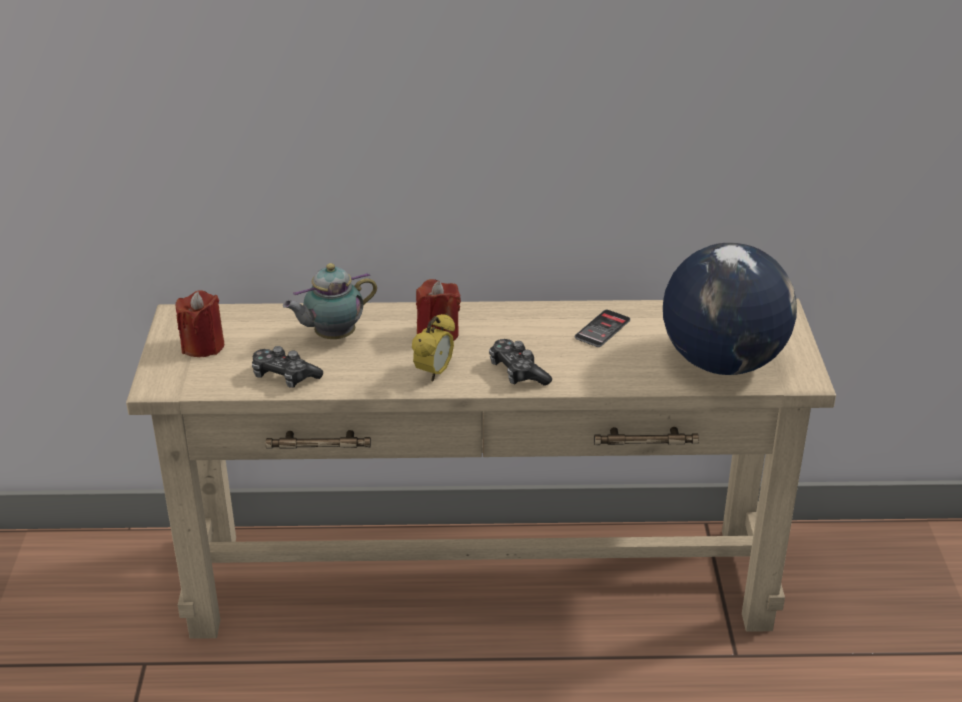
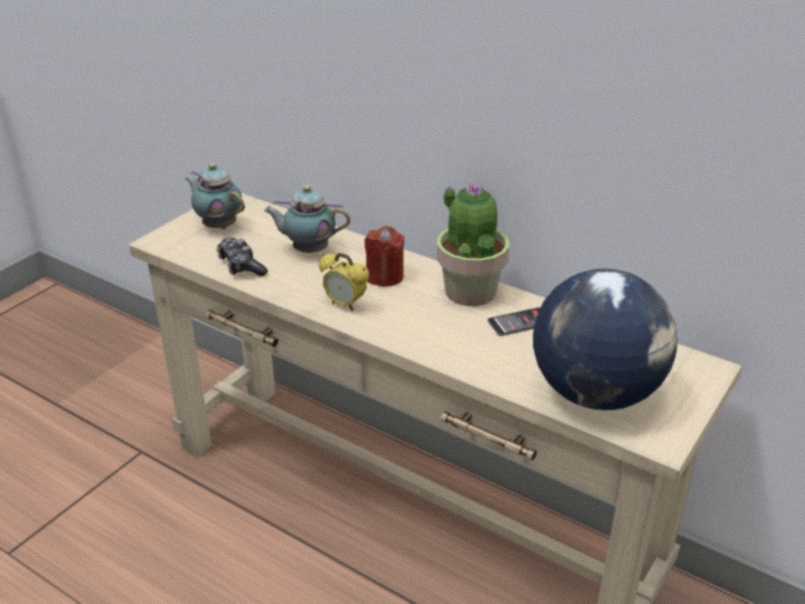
camera: 35 degrees right, 0 degrees up
red candle [176,290,224,357] -> teapot [185,163,245,229]
alarm clock [412,314,455,382] -> alarm clock turned 60 degrees clockwise [319,253,369,311]
game controller [489,339,552,386] -> none
none -> potted plant [437,181,509,306]

